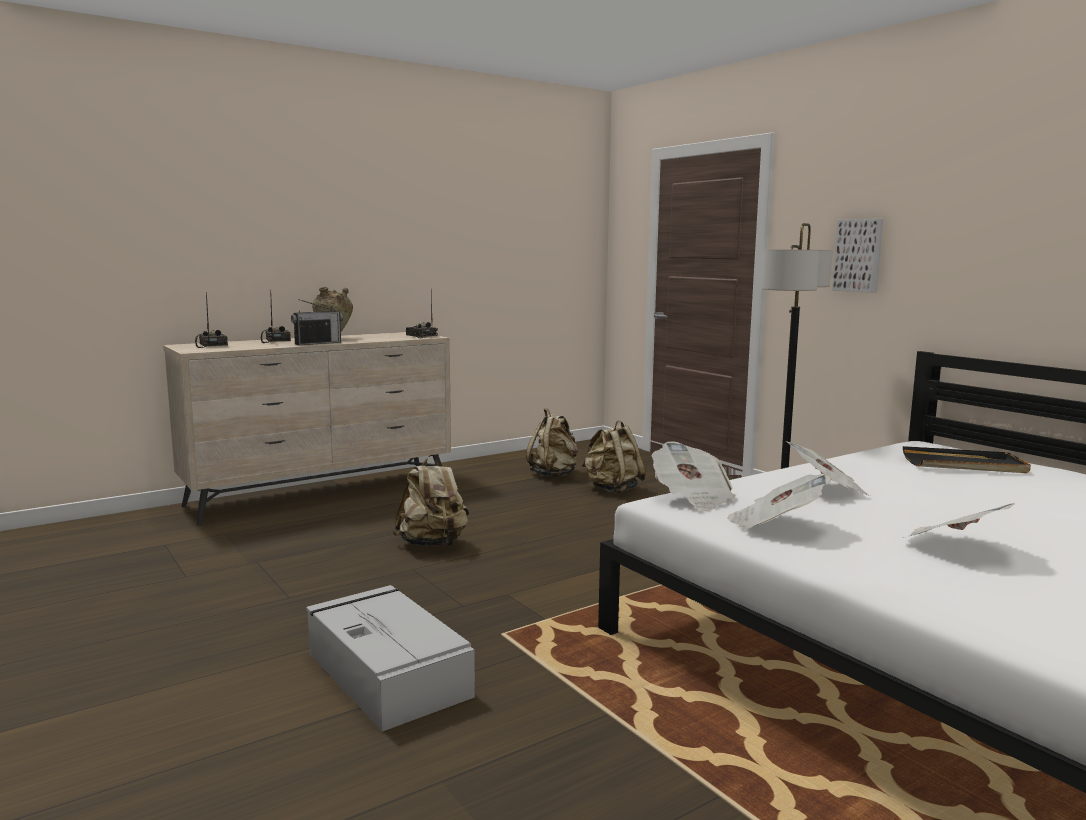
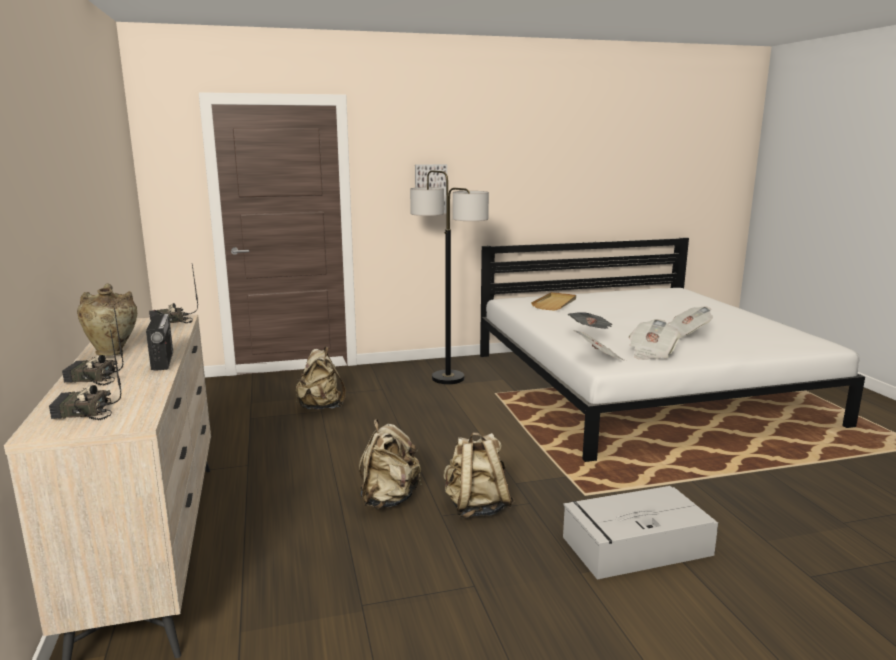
camera: 70 degrees left, 5 degrees up
beige backpack [526,408,578,476] -> beige backpack moved to [444,432,514,518]
black tray [903,446,1031,473] -> beige tray [531,292,576,310]

